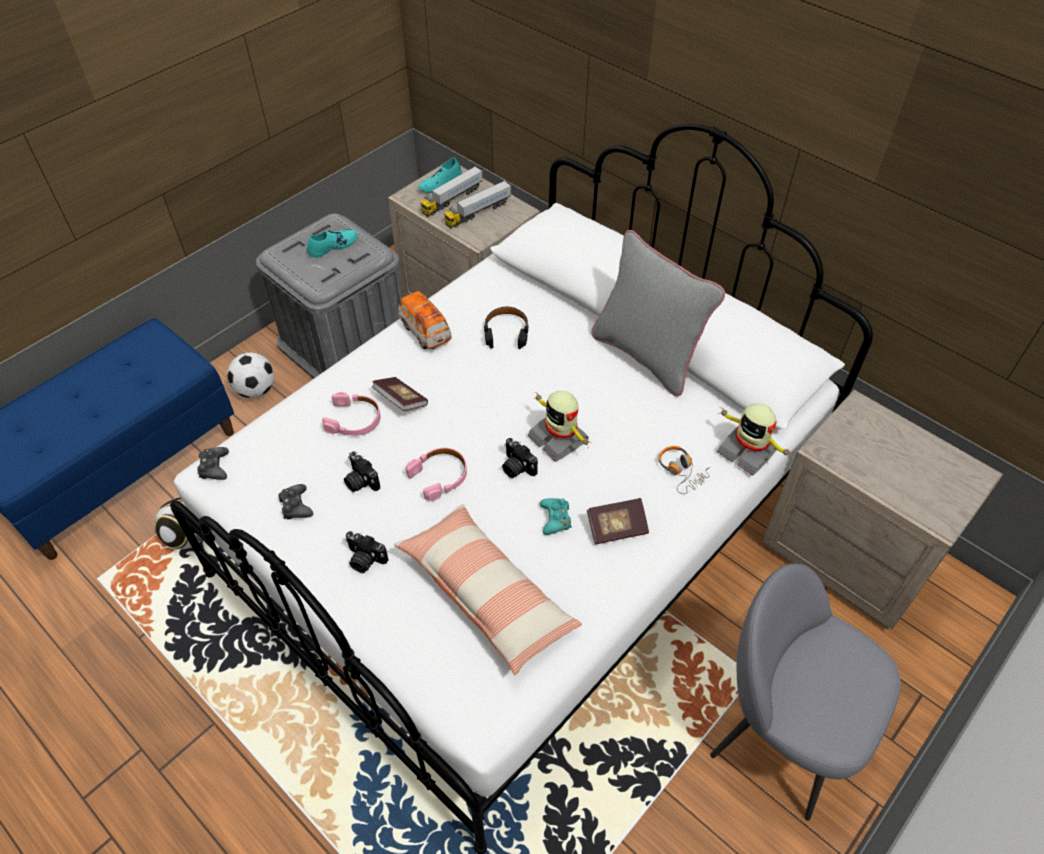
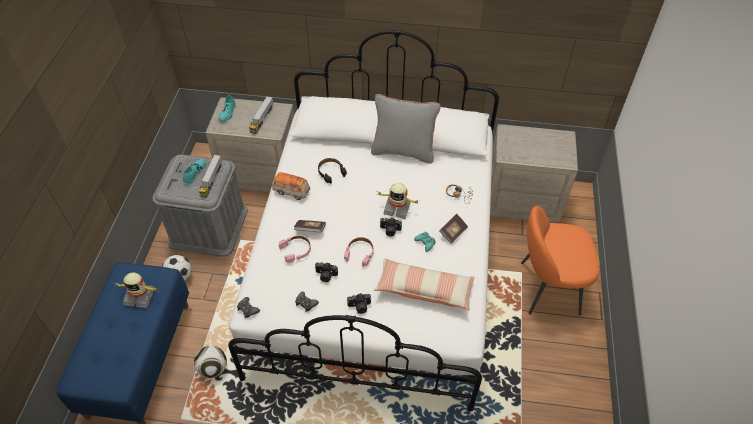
camera: 35 degrees left, 0 degrees up
toy truck [420,166,483,217] -> toy truck moved to [199,155,222,197]
grey chair [710,564,901,821] -> orange chair [521,205,599,315]
toy robot [717,403,794,476] -> toy robot moved to [114,272,159,308]

